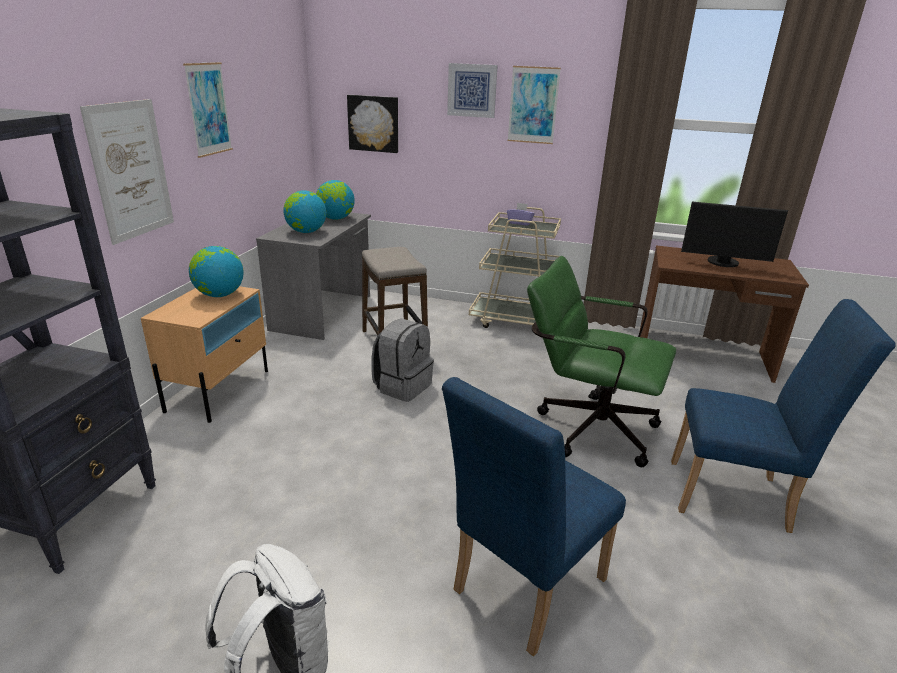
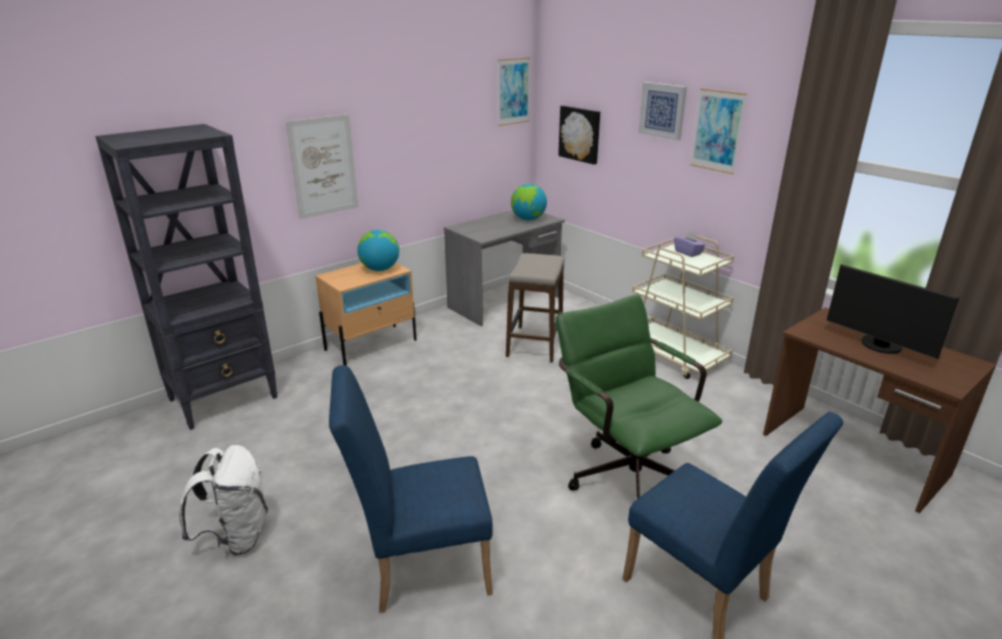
camera: 35 degrees right, 0 degrees up
picture [183,62,233,158] -> picture moved to [498,57,531,126]
globe [283,190,326,233] -> none
grey backpack [371,318,434,402] -> none

